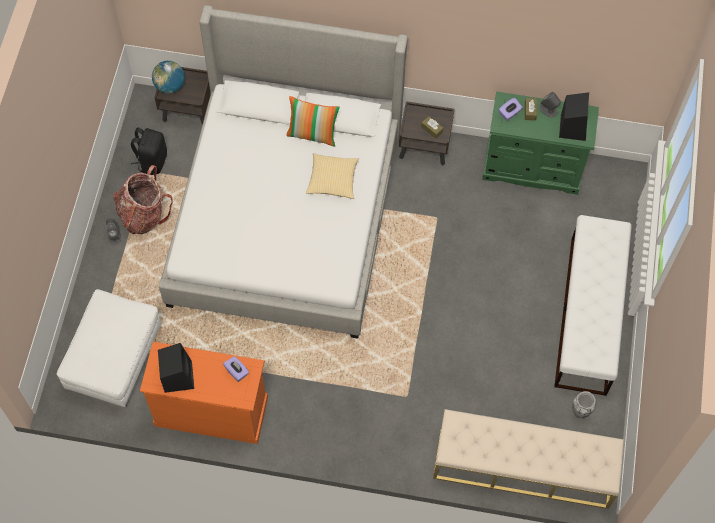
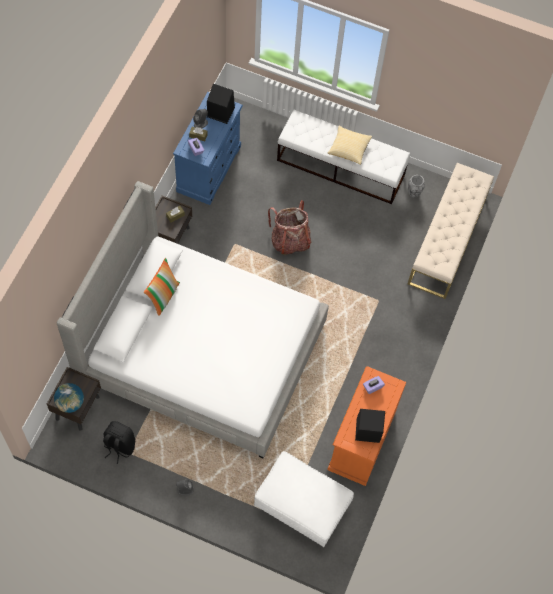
camera: 80 degrees left, 0 degrees up
backpack [113,165,172,234] -> backpack moved to [268,200,312,255]
pillow [306,153,359,199] -> pillow moved to [327,126,372,165]
green dresser [482,92,599,195] -> blue dresser [173,92,243,205]

